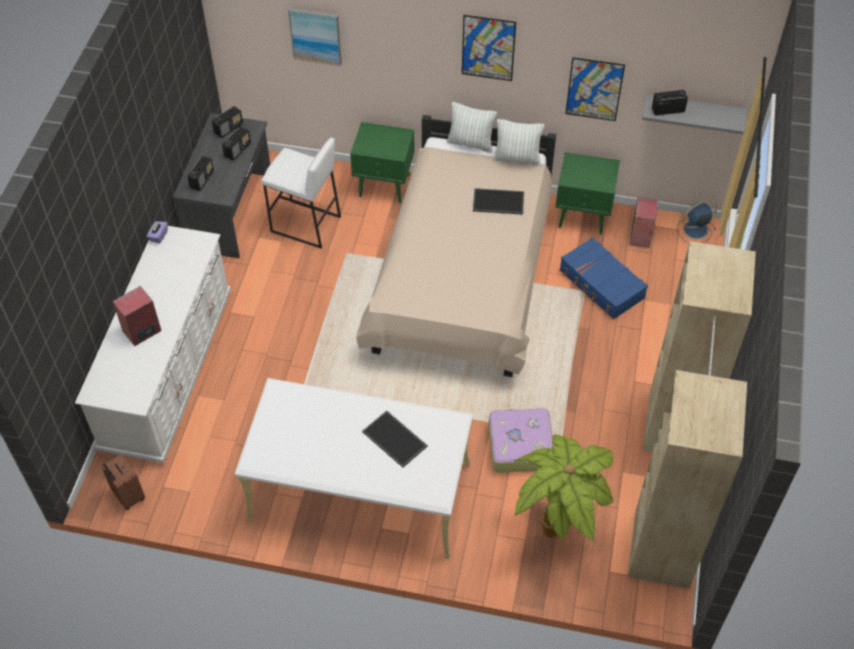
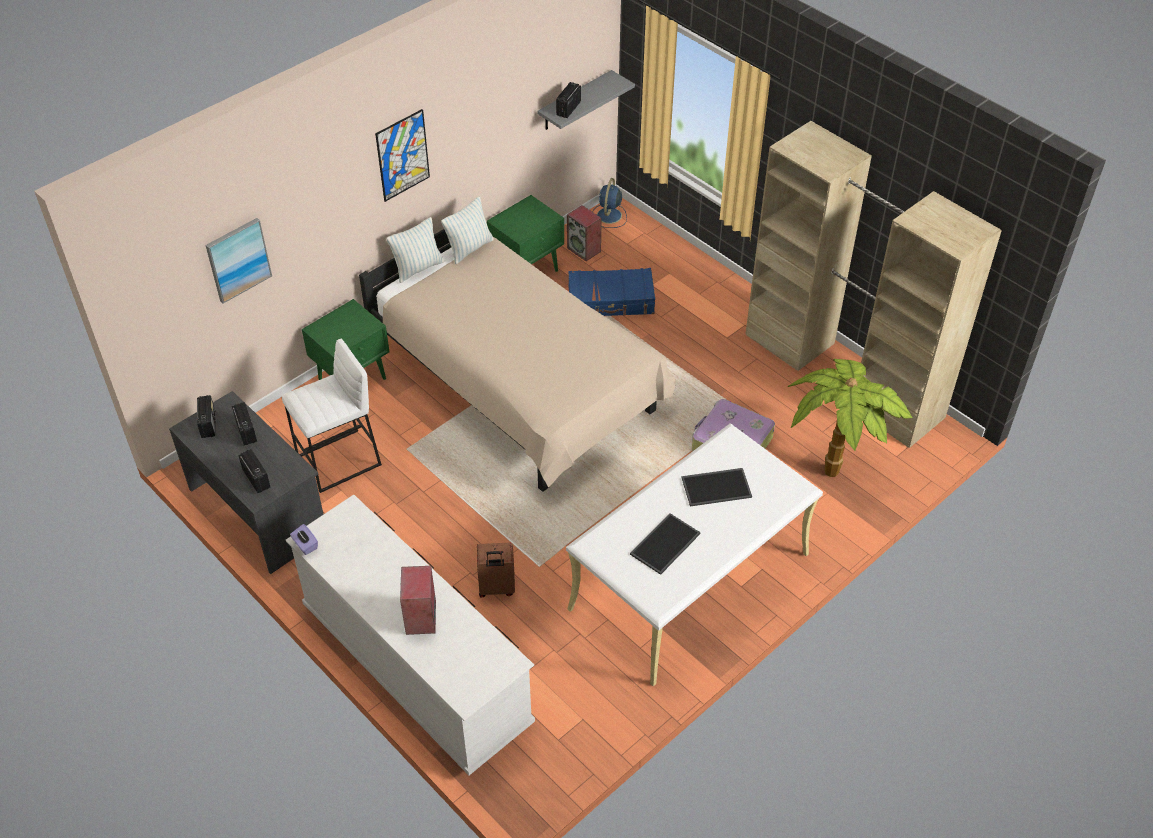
camera: 55 degrees left, 5 degrees down
brown suitcase [101,454,145,510] -> brown suitcase moved to [477,543,515,598]
tray [473,188,524,215] -> tray moved to [630,513,701,575]
picture [565,57,625,121] -> none

